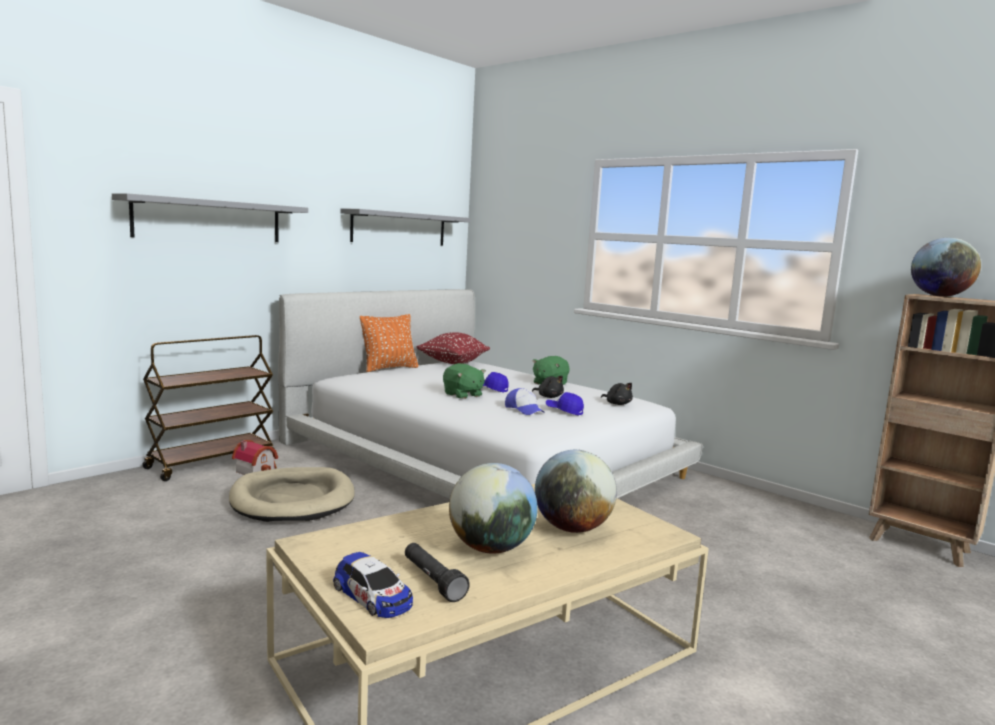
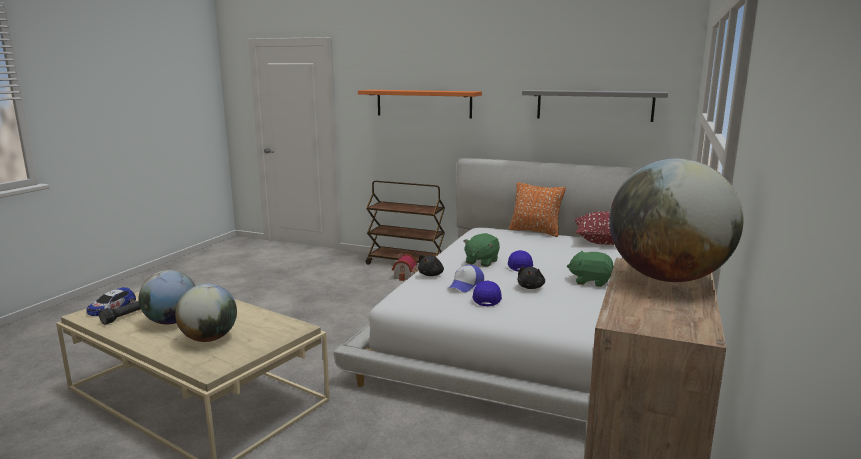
camera: 70 degrees right, 5 degrees up
grey shelf [112,193,308,242] -> orange shelf [358,90,482,119]
beige dog bed [229,467,355,522] -> none
black plush toy [601,383,633,405] -> black plush toy moved to [418,254,444,276]

